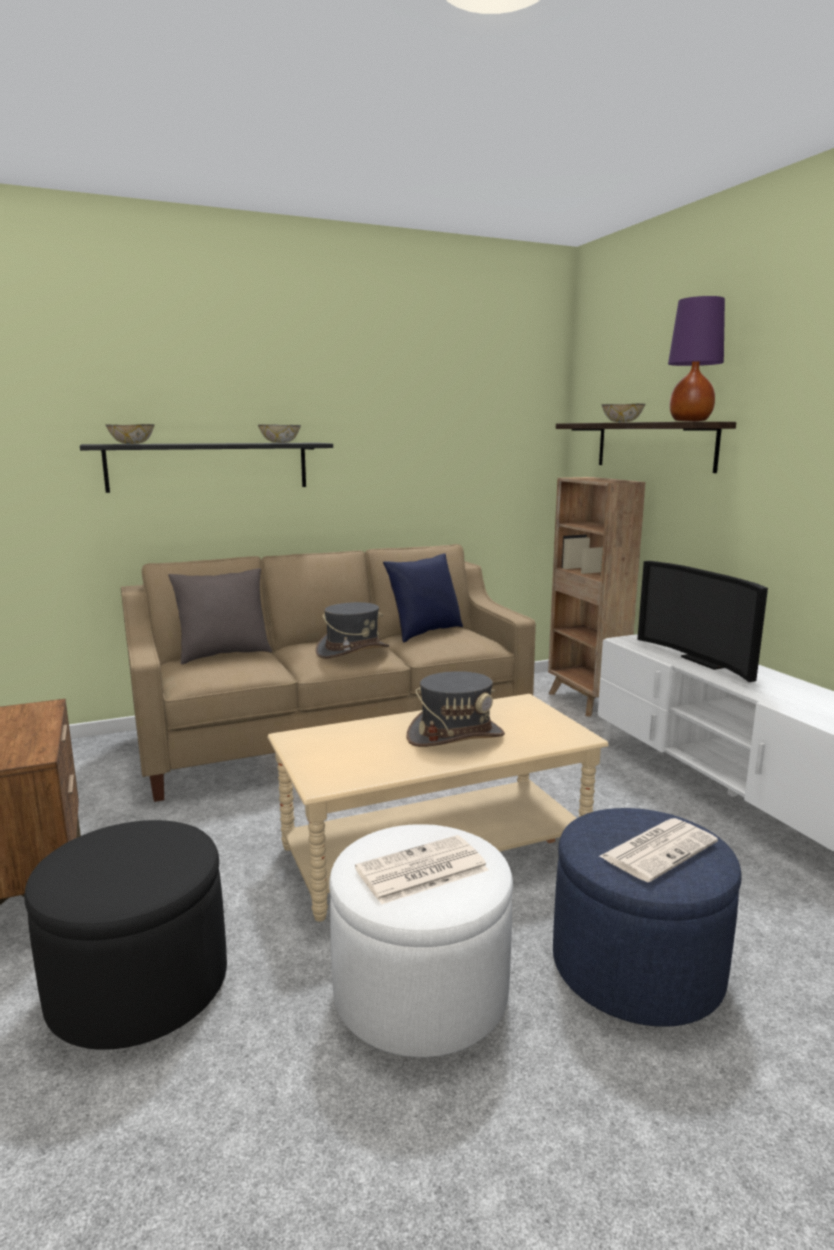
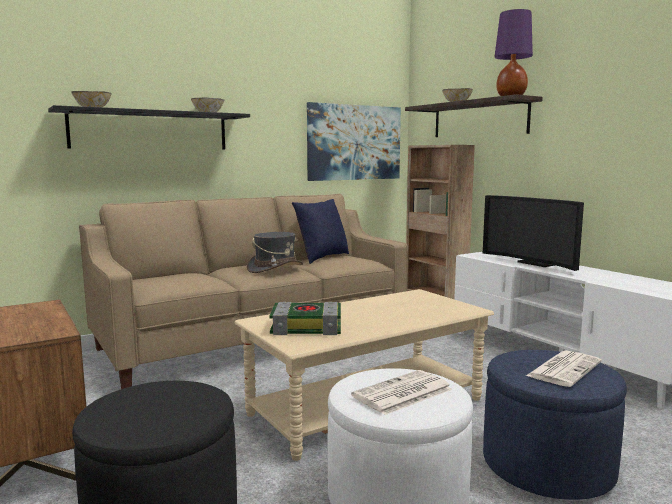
camera: 10 degrees left, 5 degrees down
grey pillow [168,568,272,664] -> none
grey hat [407,671,505,747] -> none
none -> book [269,302,341,335]
none -> picture [307,102,401,181]

